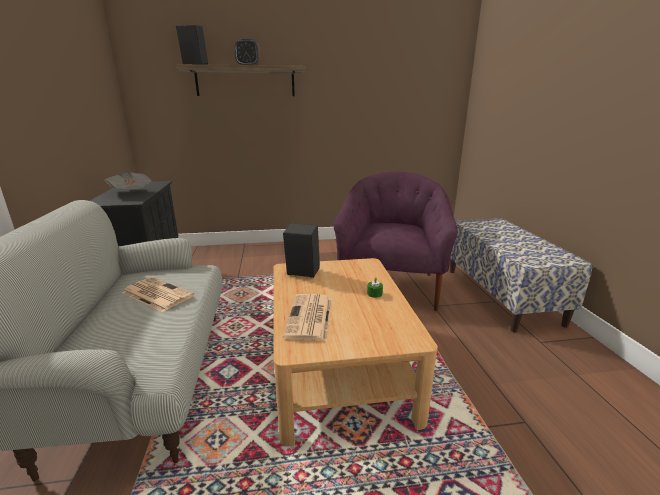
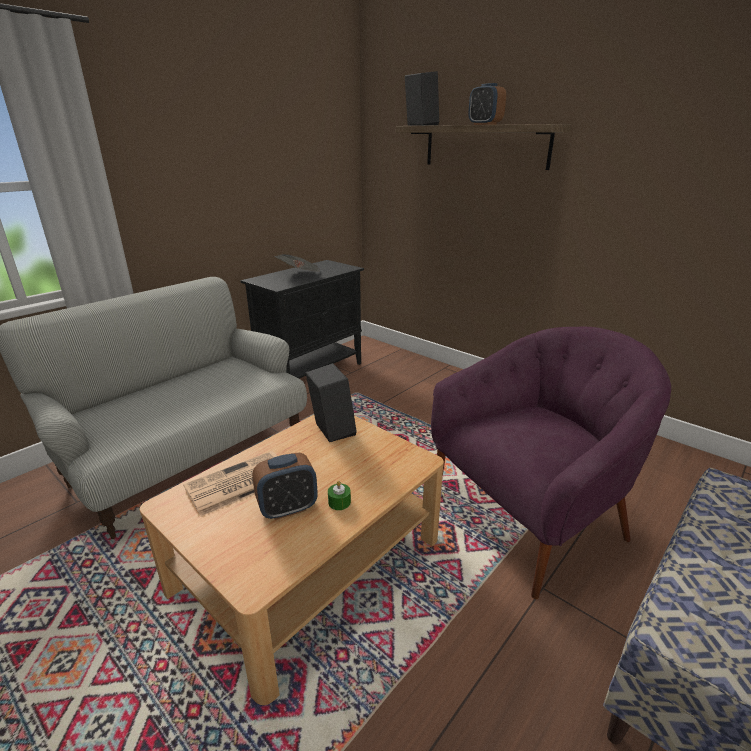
camera: 50 degrees right, 5 degrees up
newspaper [122,277,195,312] -> none
none -> alarm clock [252,453,318,520]

